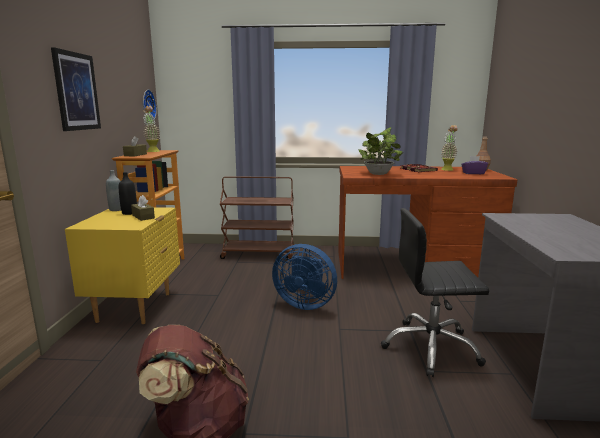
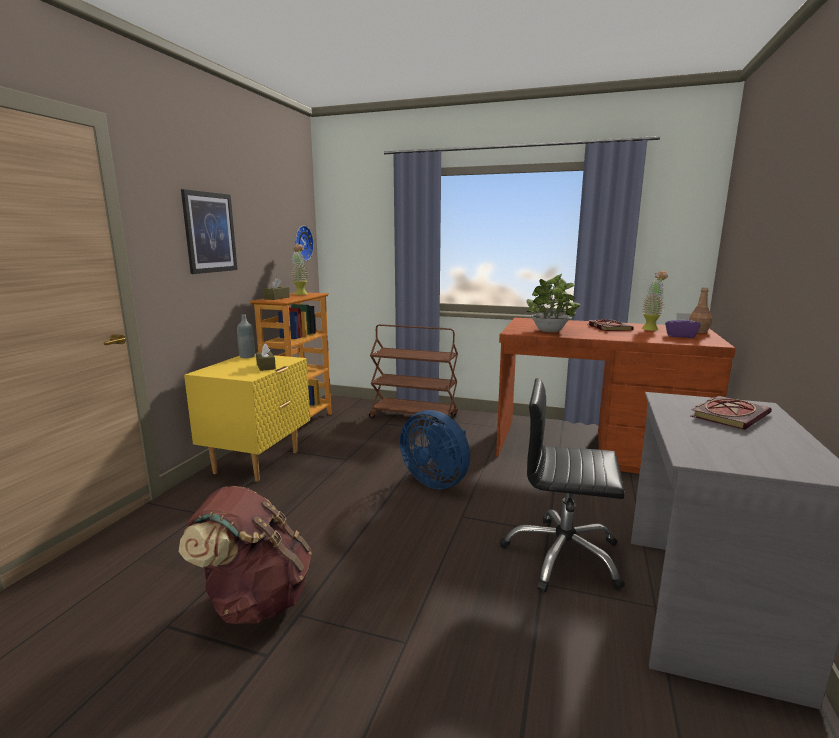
camera: 15 degrees right, 0 degrees up
black bottle [119,172,137,215] -> none
none -> book [691,396,772,430]

